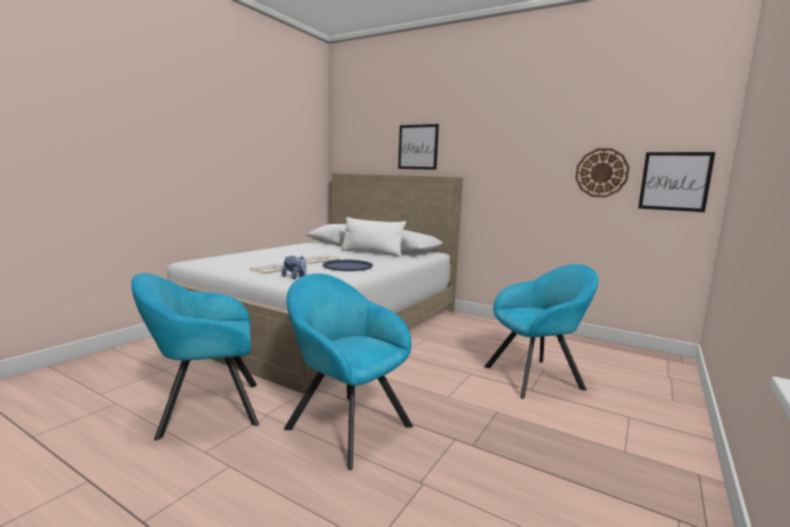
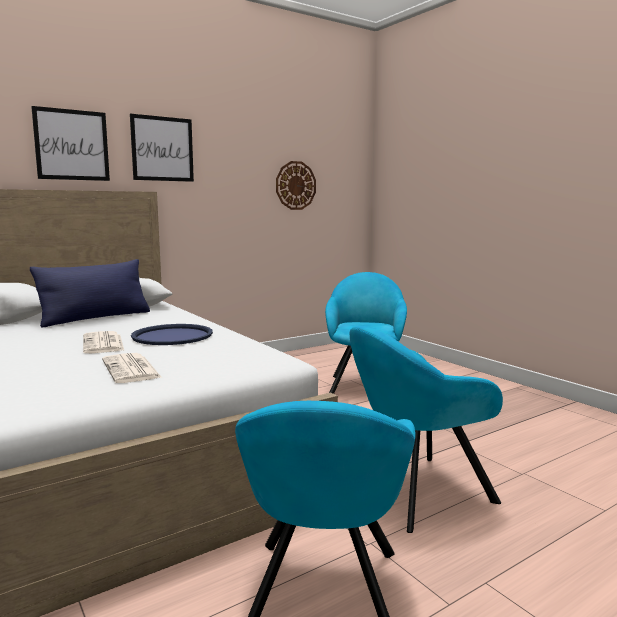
camera: 65 degrees left, 0 degrees up
plush toy [282,255,307,280] -> none
white pillow [340,217,406,257] -> blue pillow [30,259,150,328]
picture [638,152,715,212] -> picture moved to [130,114,194,182]

